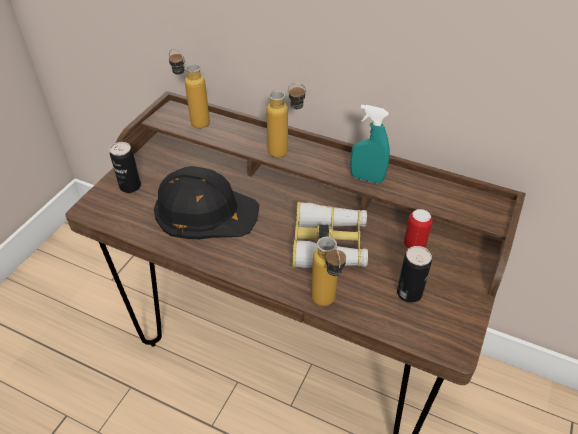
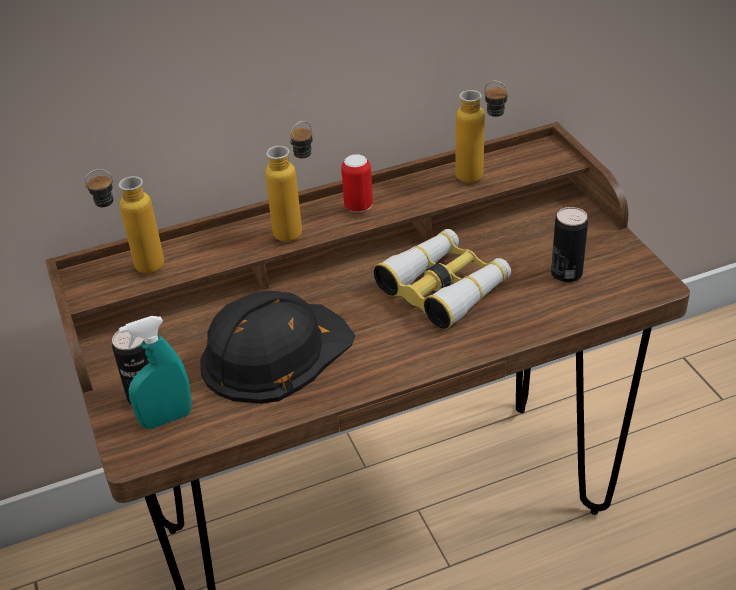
camera: 45 degrees left, 5 degrees down
bottle [311,237,346,306] -> bottle moved to [455,81,508,183]
turquoise spray bottle [350,105,390,183] -> turquoise spray bottle moved to [119,316,191,429]
can [404,209,433,249] -> can moved to [341,154,373,212]

